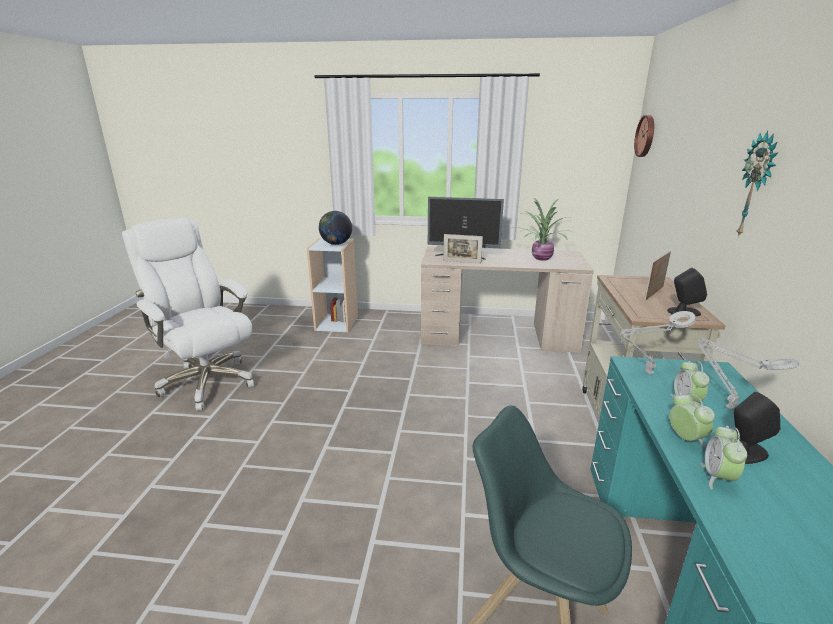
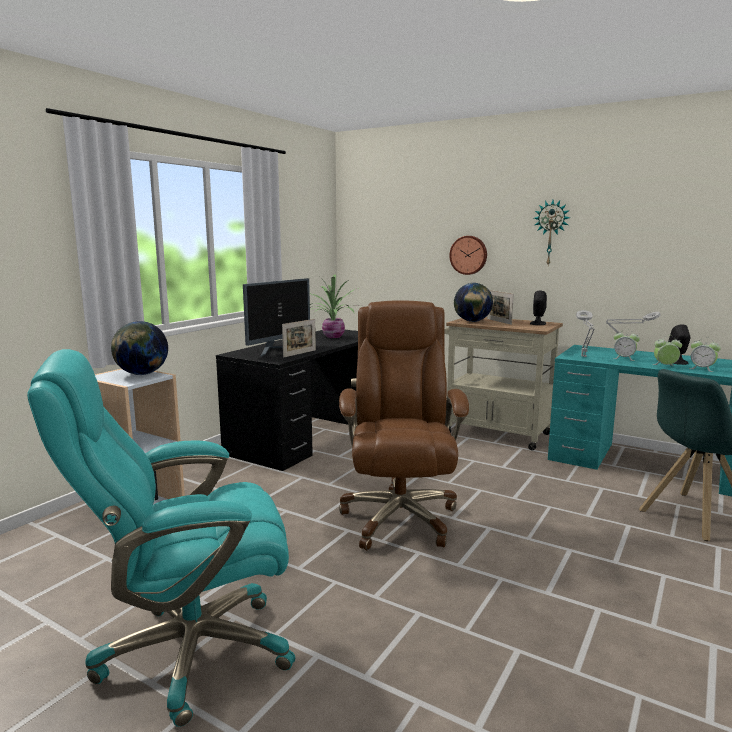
camera: 65 degrees left, 10 degrees down
white office chair [122,218,254,411] -> turquoise office chair [27,349,295,727]
beige desk [421,246,594,353] -> black desk [216,330,358,471]
wall clock [634,115,654,157] -> wall clock moved to [449,236,487,275]
none -> brown office chair [339,301,469,550]
none -> globe [454,283,493,322]

